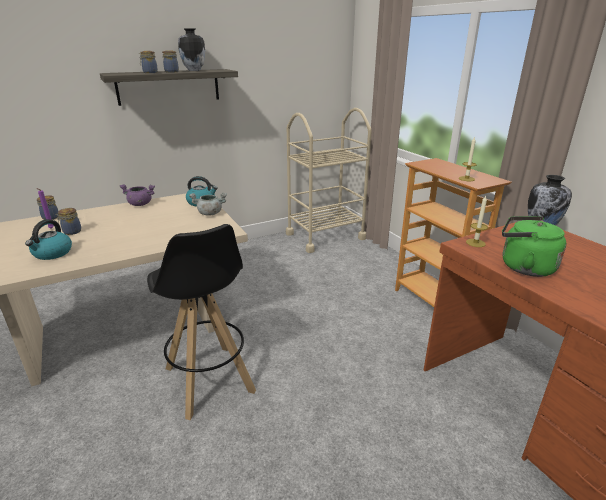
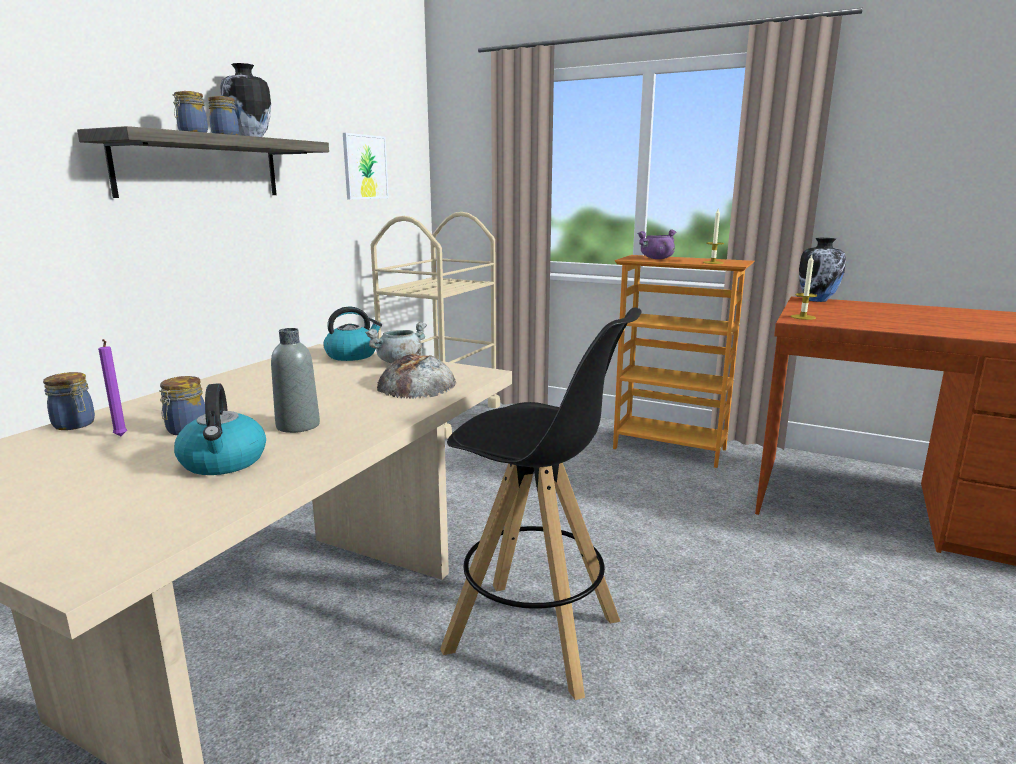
camera: 35 degrees left, 10 degrees down
purple cooking pot [120,184,155,206] -> purple cooking pot moved to [637,229,676,259]
green kettle [502,216,566,277] -> none
none -> grey bottle [271,328,320,433]
none -> picture [343,133,389,199]
none -> bread [377,354,456,399]

